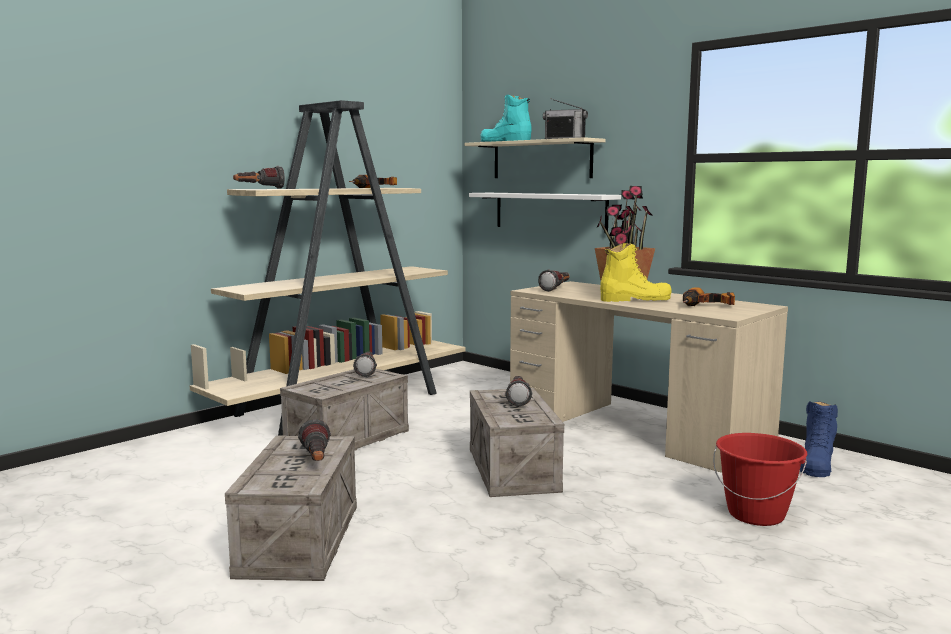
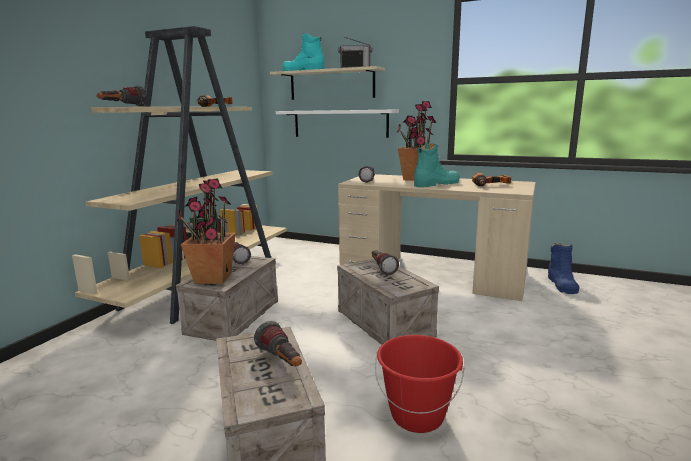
camera: 20 degrees left, 5 degrees up
yellow boot [600,243,671,302] -> turquoise boot [414,144,460,187]
red bucket [713,433,807,526] -> red bucket moved to [375,335,464,433]
none -> potted plant [177,178,236,284]

